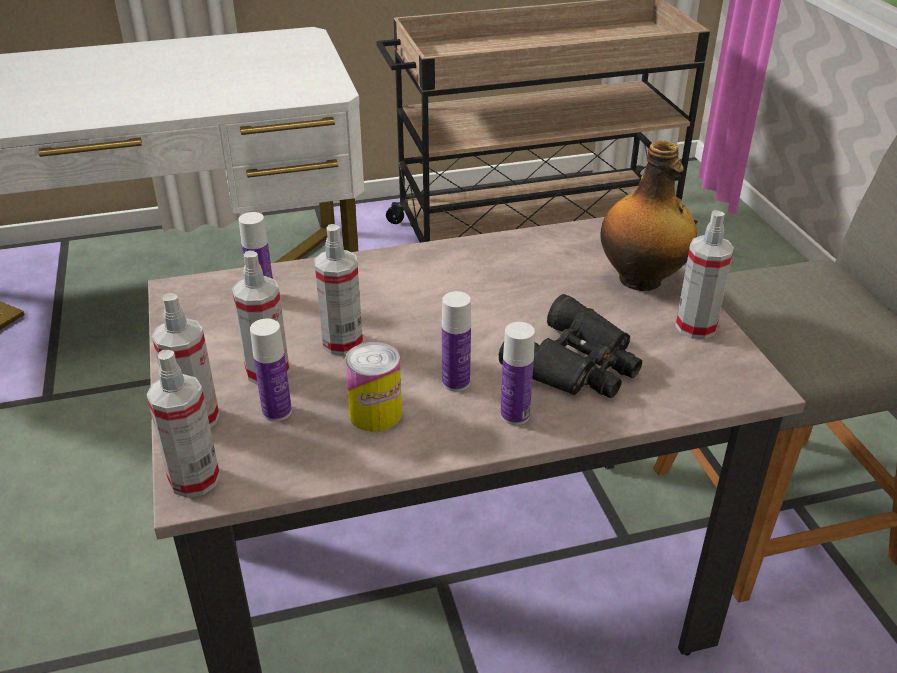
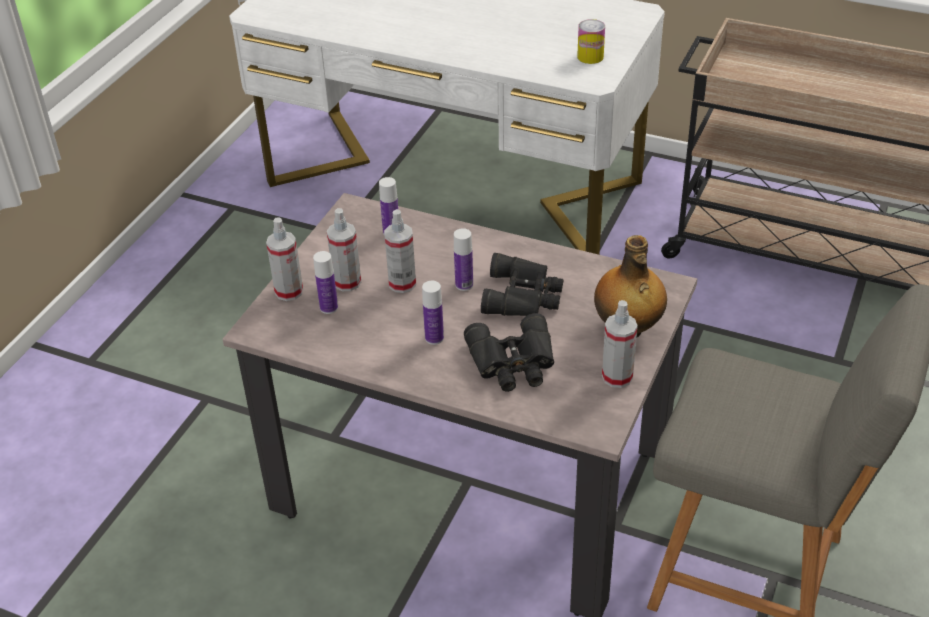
camera: 40 degrees right, 5 degrees up
spray bottle [147,350,220,498] -> none
can [345,342,402,432] -> can moved to [577,19,605,64]
bottle [501,322,535,425] -> bottle moved to [454,228,473,291]
none -> black binoculars [481,253,563,316]

